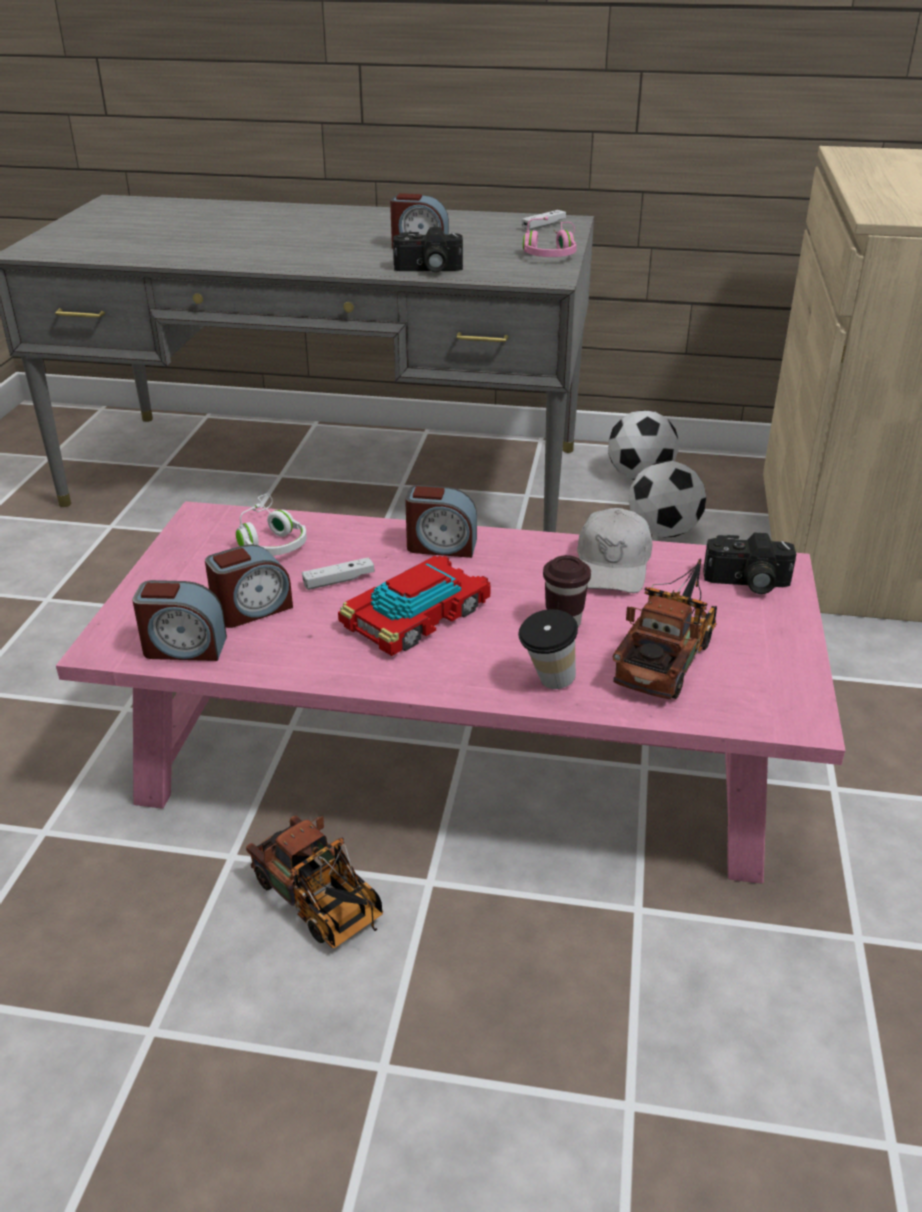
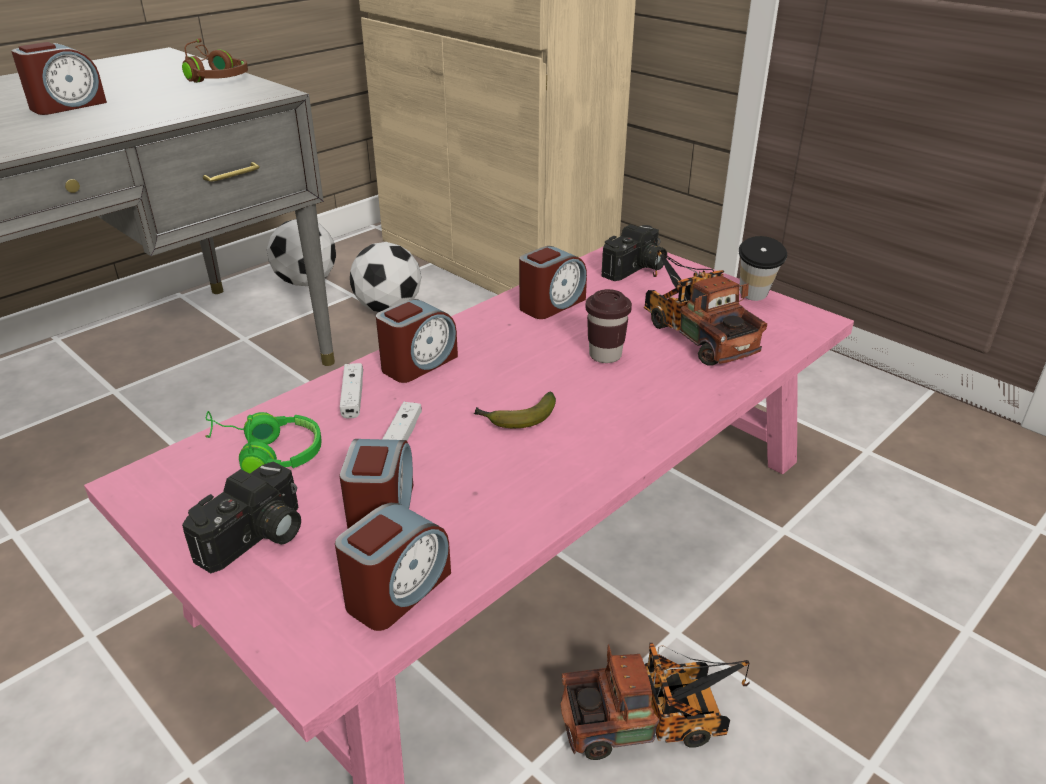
camera: 55 degrees left, 0 degrees up
white headphones [236,494,307,556] -> green headphones [205,411,322,473]
toy car [338,556,491,656] -> banana [474,392,556,428]
camera [393,227,463,273] -> camera moved to [182,461,301,573]
cup [518,609,578,689] -> cup moved to [739,236,787,301]
white game controller [522,210,566,231] -> white game controller moved to [340,363,363,418]
pink headphones [523,217,577,257] -> brown headphones [182,38,248,83]
white cap [577,508,652,593] -> alarm clock [519,246,587,319]

